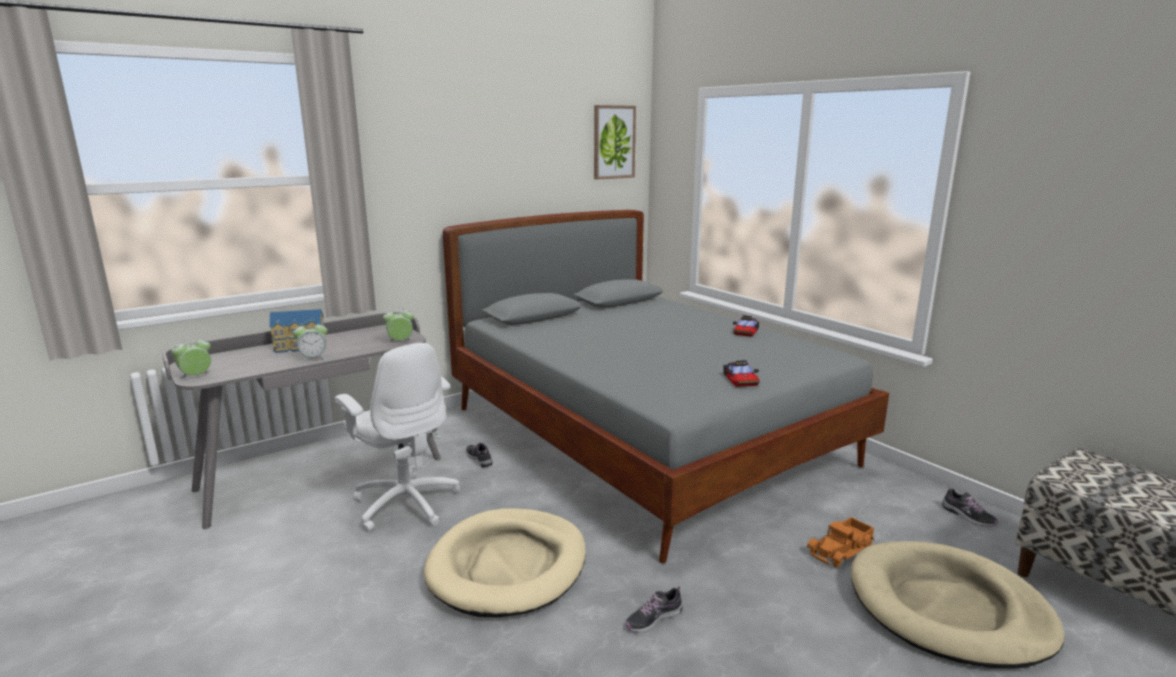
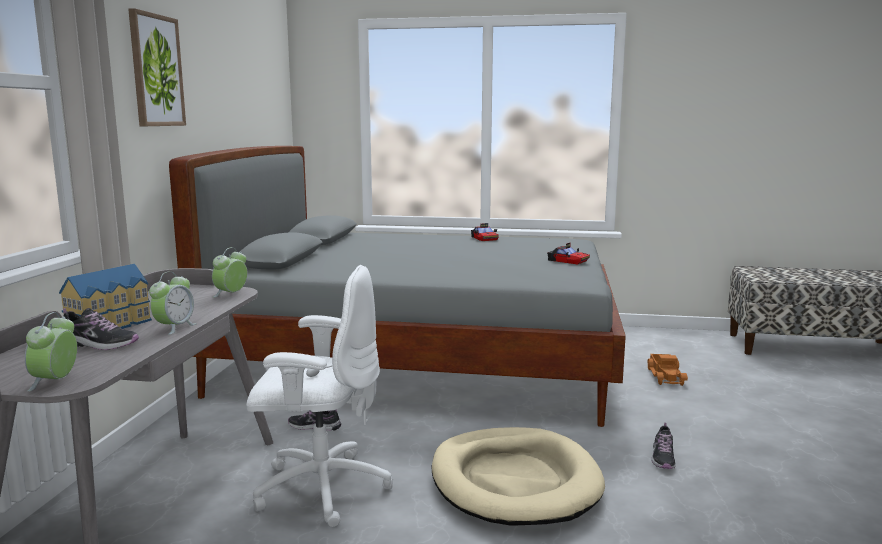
camera: 45 degrees left, 5 degrees down
picture [594,105,636,180] -> picture moved to [128,8,186,126]
beige dog bed [851,541,1064,669] -> none
shoe [942,486,998,527] -> shoe moved to [63,308,139,350]

